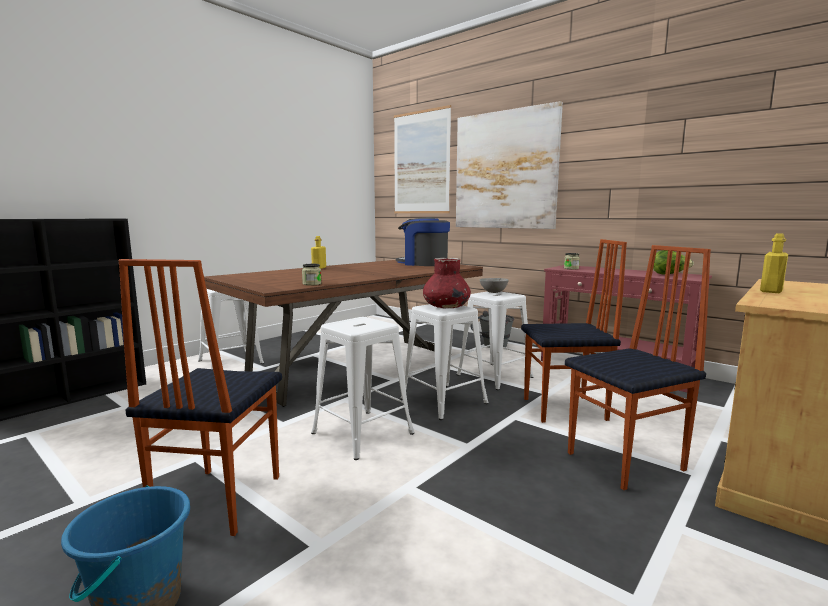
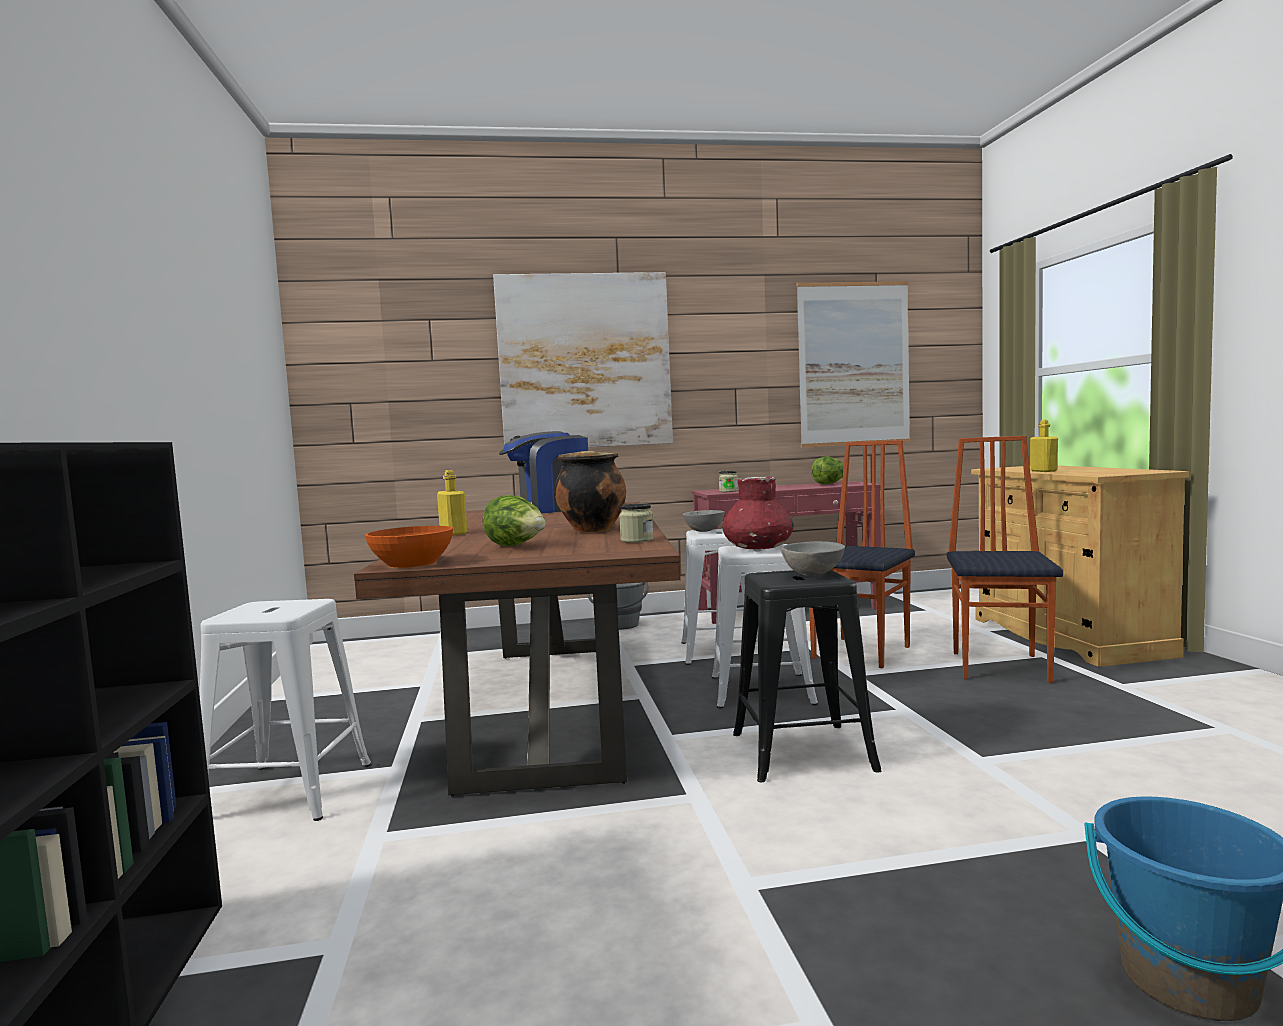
camera: 50 degrees left, 5 degrees down
chair [118,259,282,536] -> none
white stool [311,317,414,460] -> black stool [733,570,881,782]
picture [394,105,451,213] -> picture moved to [797,281,910,448]
none -> orange bowl [365,526,453,568]
none -> lettuce [483,495,546,546]
none -> cooking pot [554,451,626,533]
none -> grey bowl [781,541,845,576]

